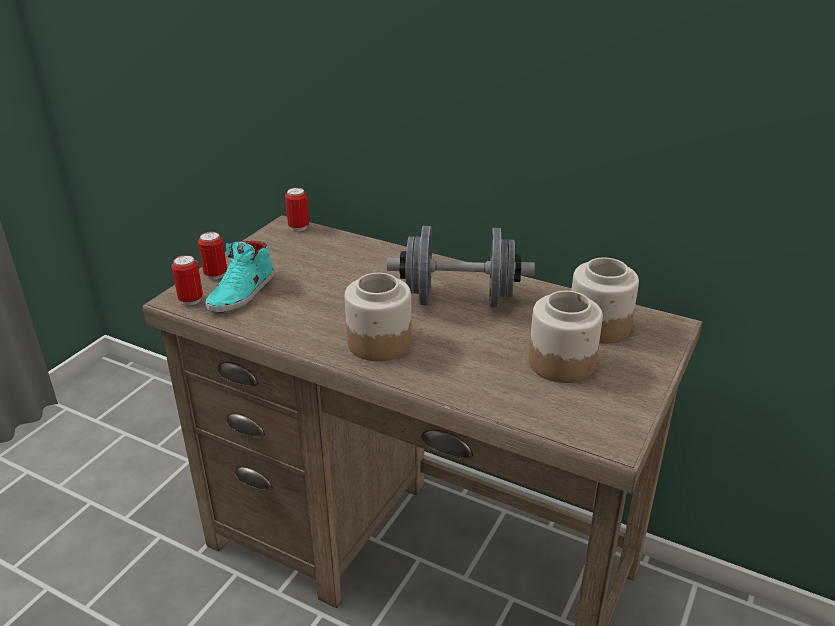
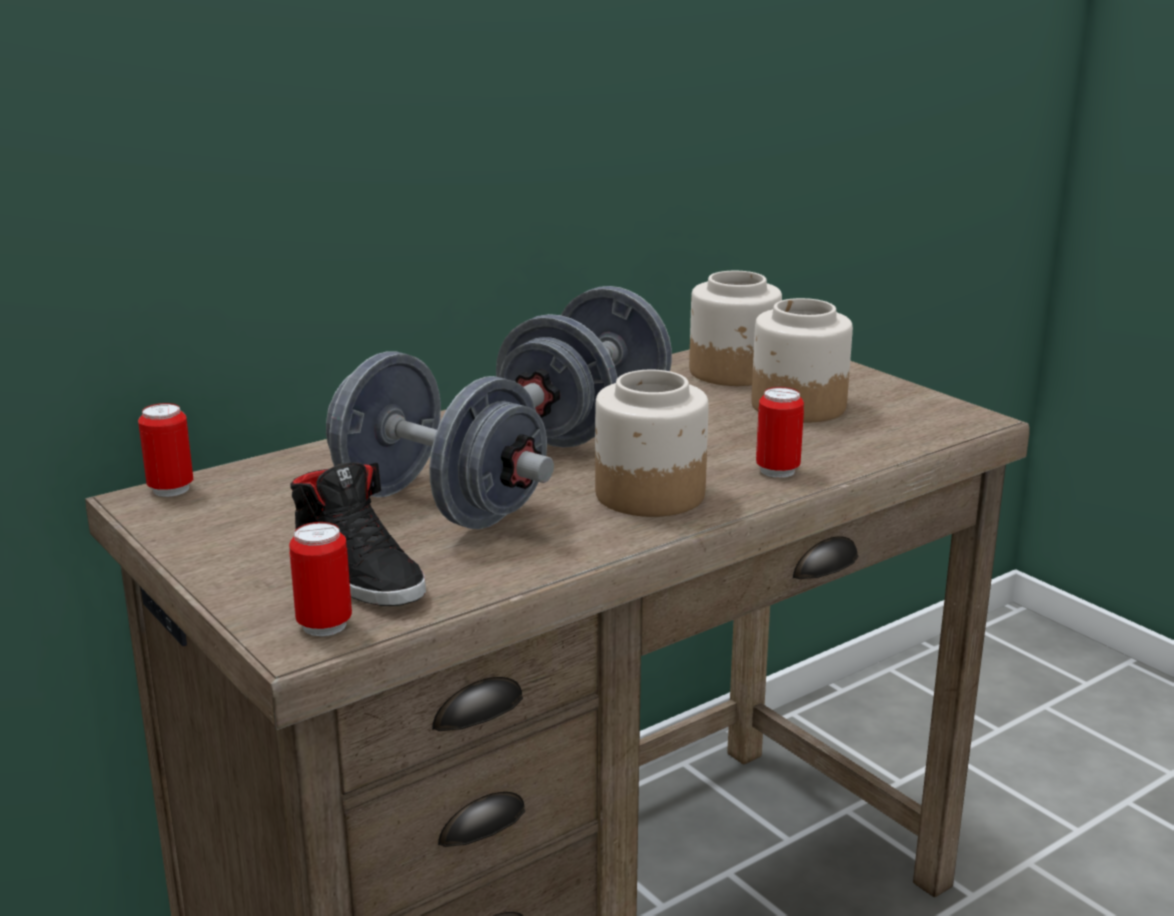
camera: 65 degrees left, 10 degrees down
can [198,232,227,280] -> can moved to [756,387,804,478]
turquoise shoe [205,241,274,313] -> black shoe [290,462,426,606]
none -> grey dumbbell [326,351,554,529]

